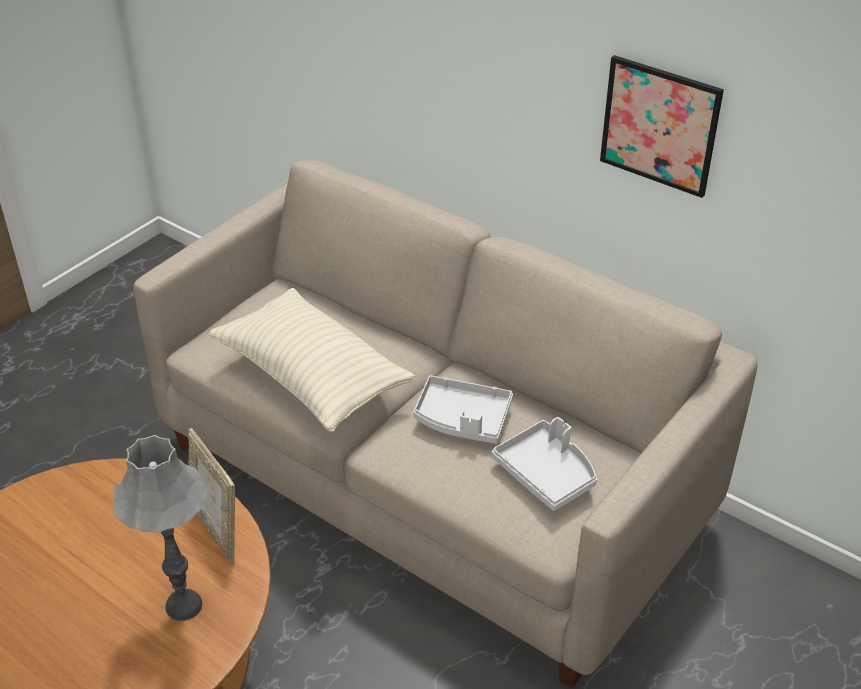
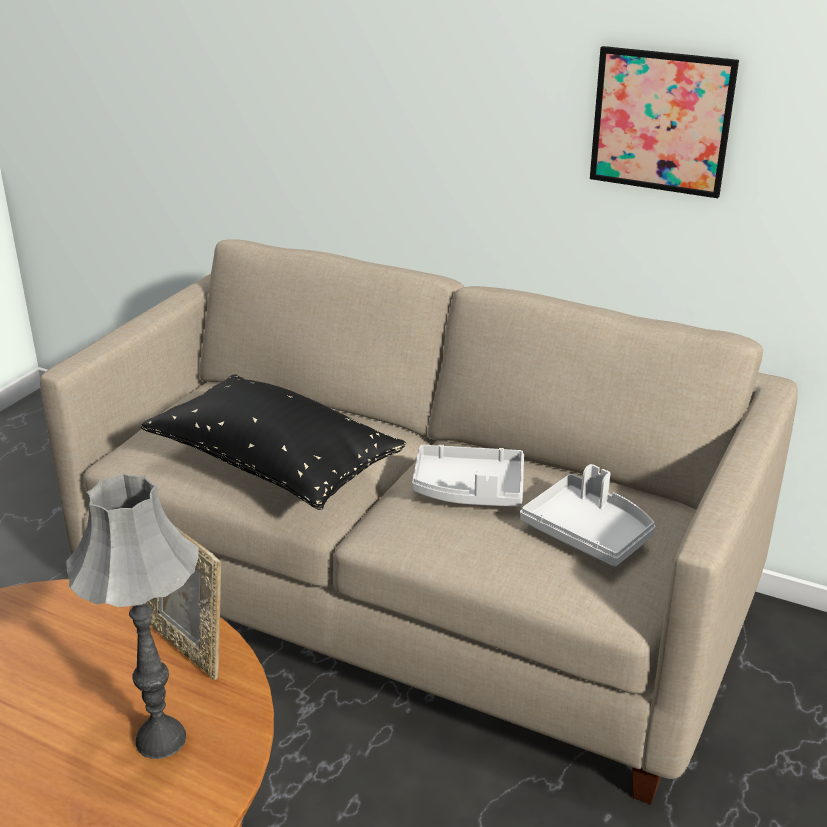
camera: 10 degrees left, 10 degrees down
beige pillow [209,288,415,432] -> black pillow [141,374,406,510]

